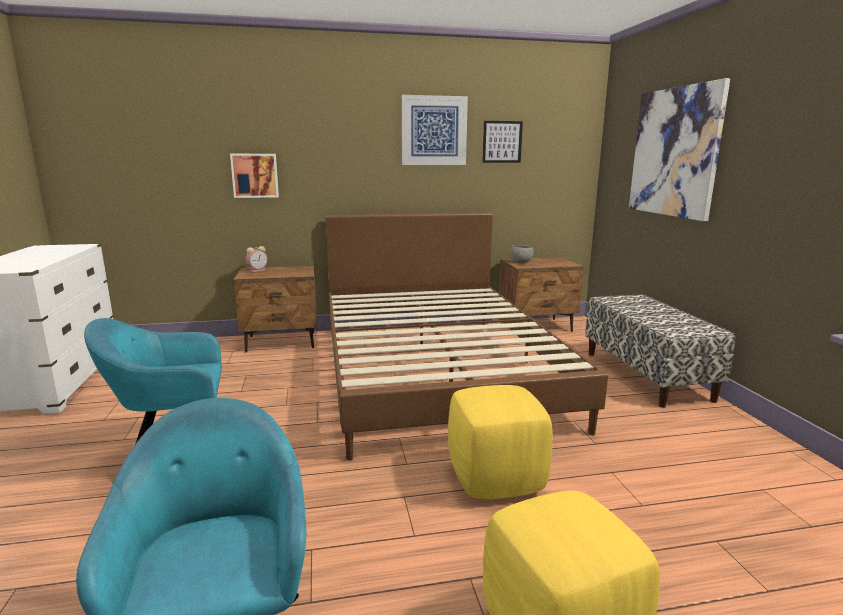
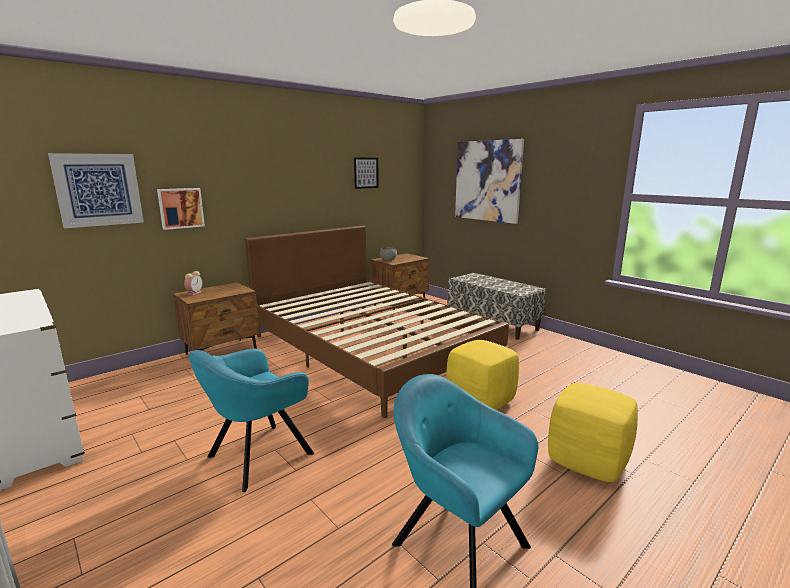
camera: 30 degrees left, 0 degrees up
picture [402,95,468,165] -> picture moved to [48,153,144,228]

